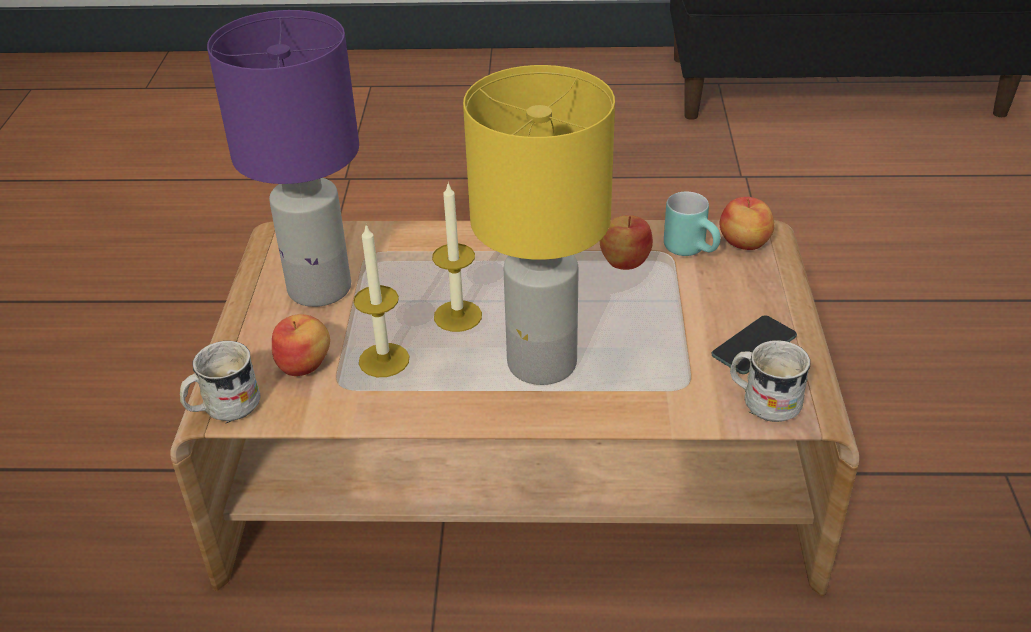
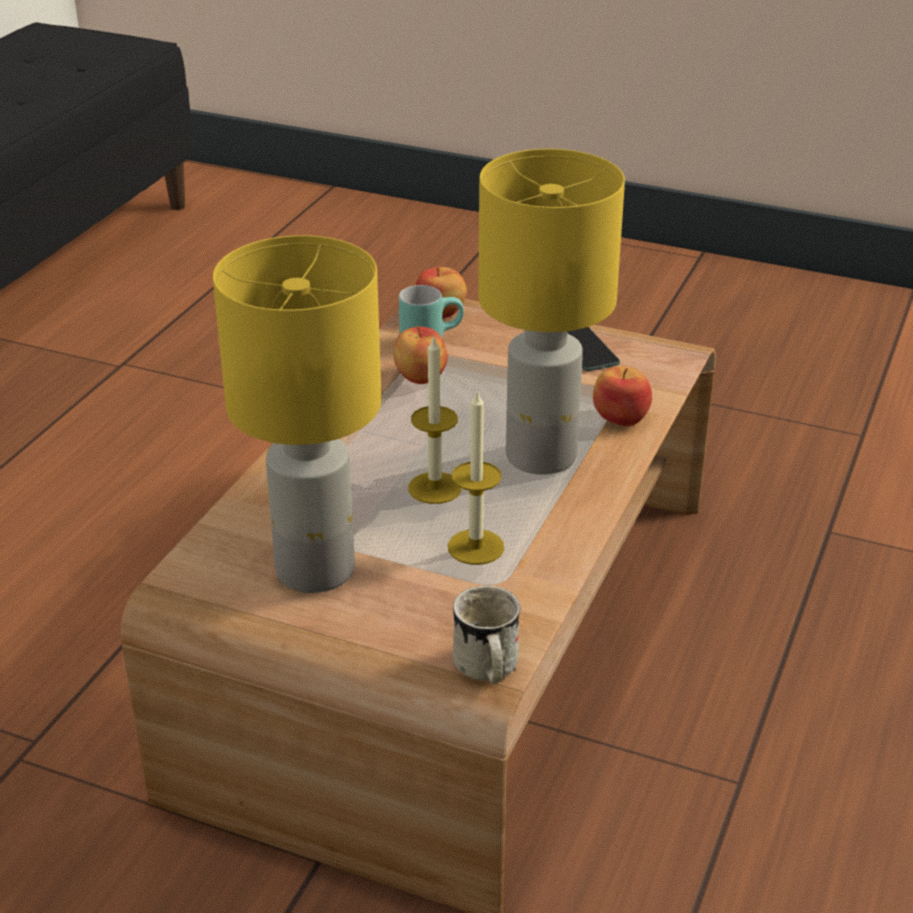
camera: 70 degrees left, 5 degrees down
purple table lamp [207,10,359,307] -> yellow table lamp [213,235,381,593]
apple [272,314,330,376] -> apple moved to [593,366,652,426]
white mug [730,340,810,422] -> none

